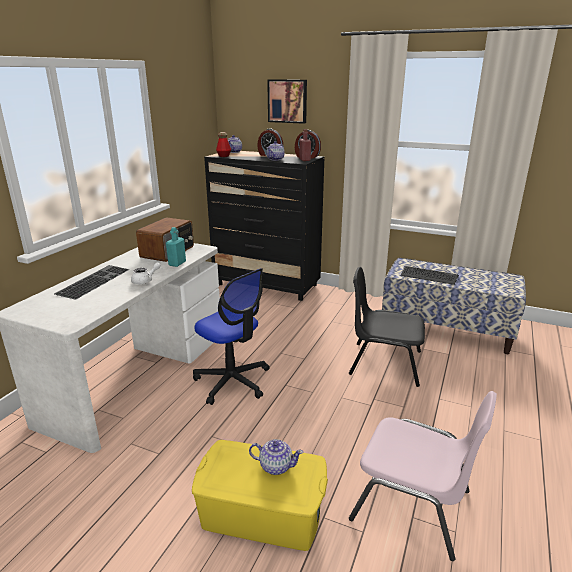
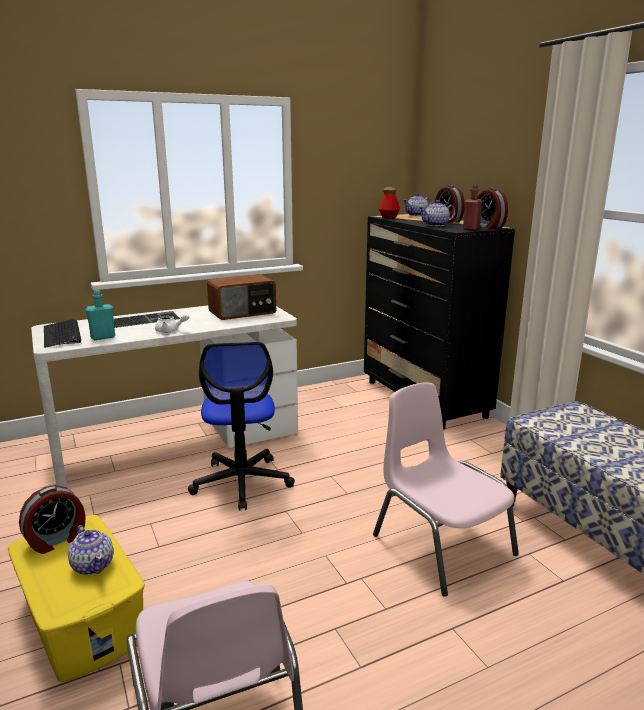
camera: 40 degrees right, 5 degrees down
turquoise bottle [166,227,186,267] -> turquoise bottle moved to [85,290,115,340]
picture [267,79,307,124] -> none
black chair [349,267,425,387] -> pink chair [373,382,519,597]
keyboard [401,266,459,285] -> keyboard moved to [44,319,81,348]
none -> alarm clock [19,485,86,554]

